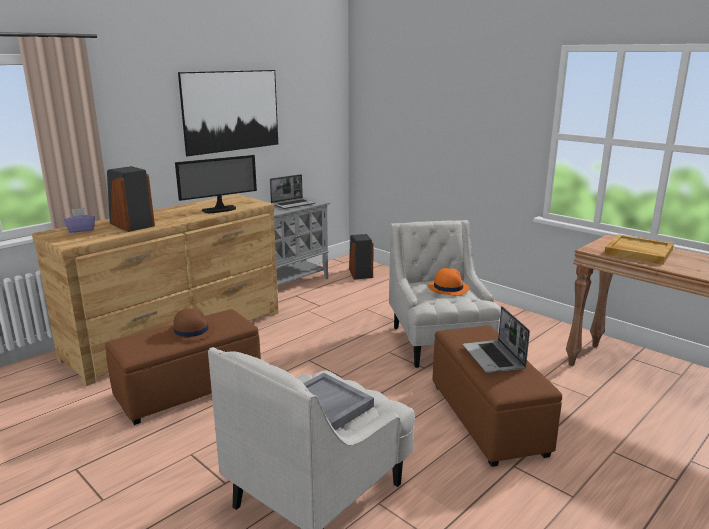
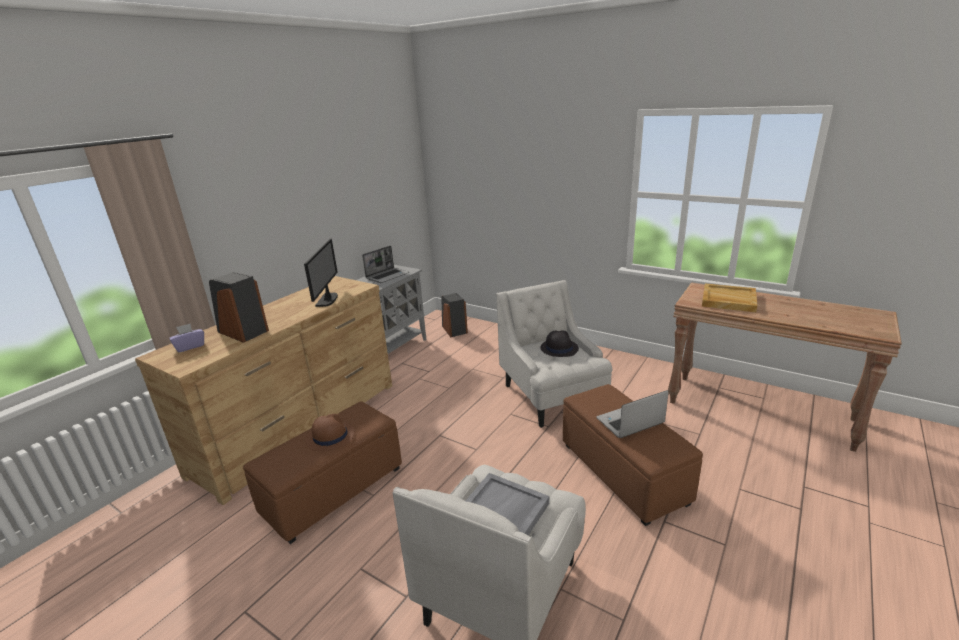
camera: 10 degrees left, 5 degrees up
monitor [175,155,257,213] -> monitor turned 45 degrees counterclockwise [304,239,338,307]
picture [178,70,278,156] -> none
orange hat [428,268,469,296] -> black hat [540,330,579,357]
laptop [463,306,530,373] -> laptop turned 90 degrees clockwise [596,390,669,438]

